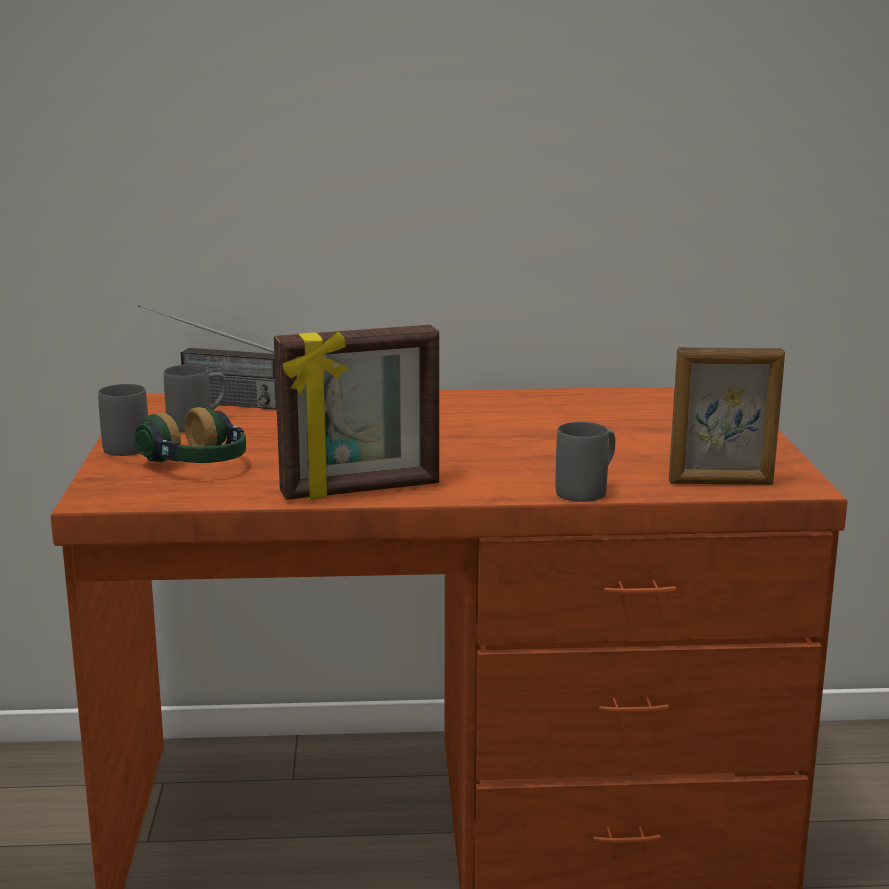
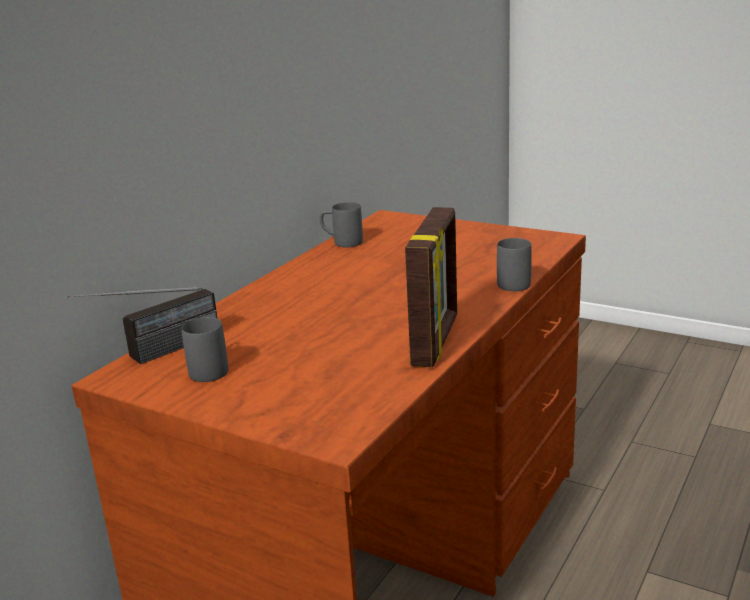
camera: 55 degrees left, 5 degrees up
grey mug [98,384,148,456] -> grey mug moved to [320,202,363,247]
headphones [135,407,246,463] -> none
picture frame [669,347,785,485] -> none

